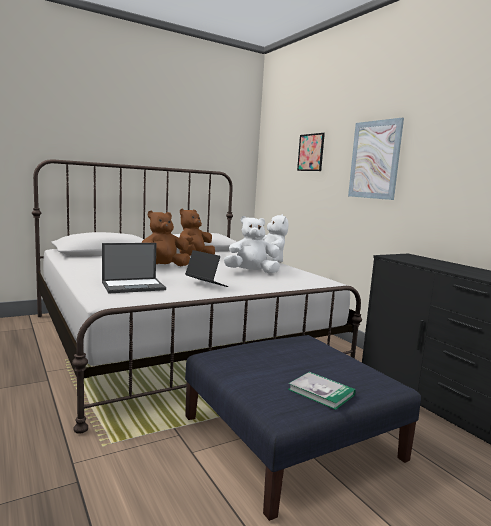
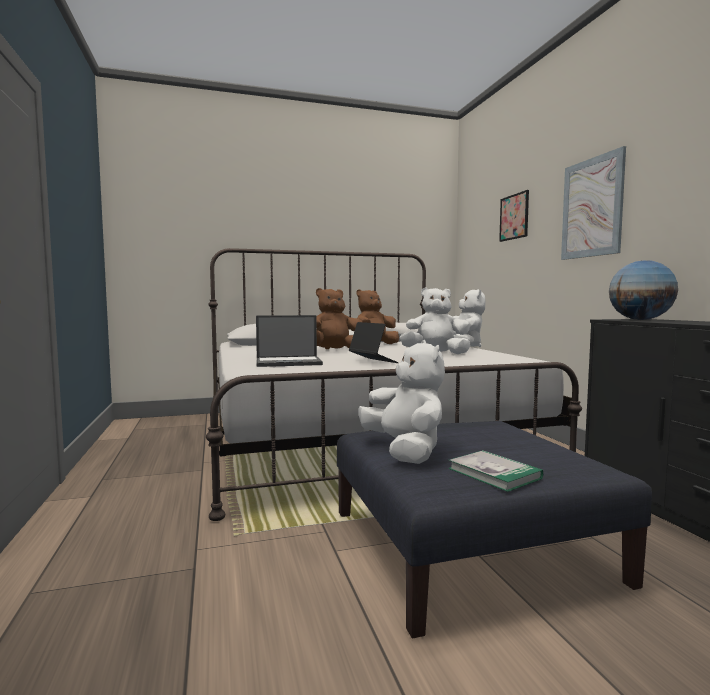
camera: 15 degrees right, 5 degrees down
none -> white plush toy [358,340,445,464]
none -> globe [609,260,678,320]

